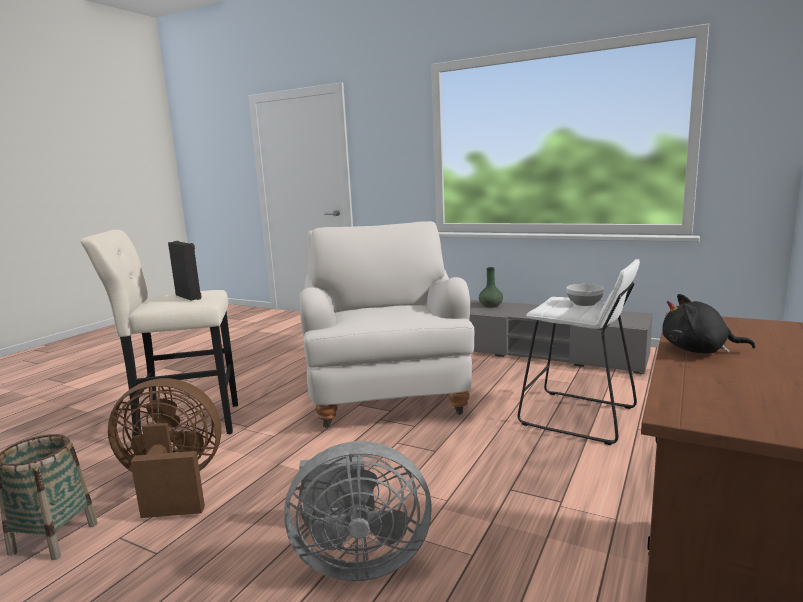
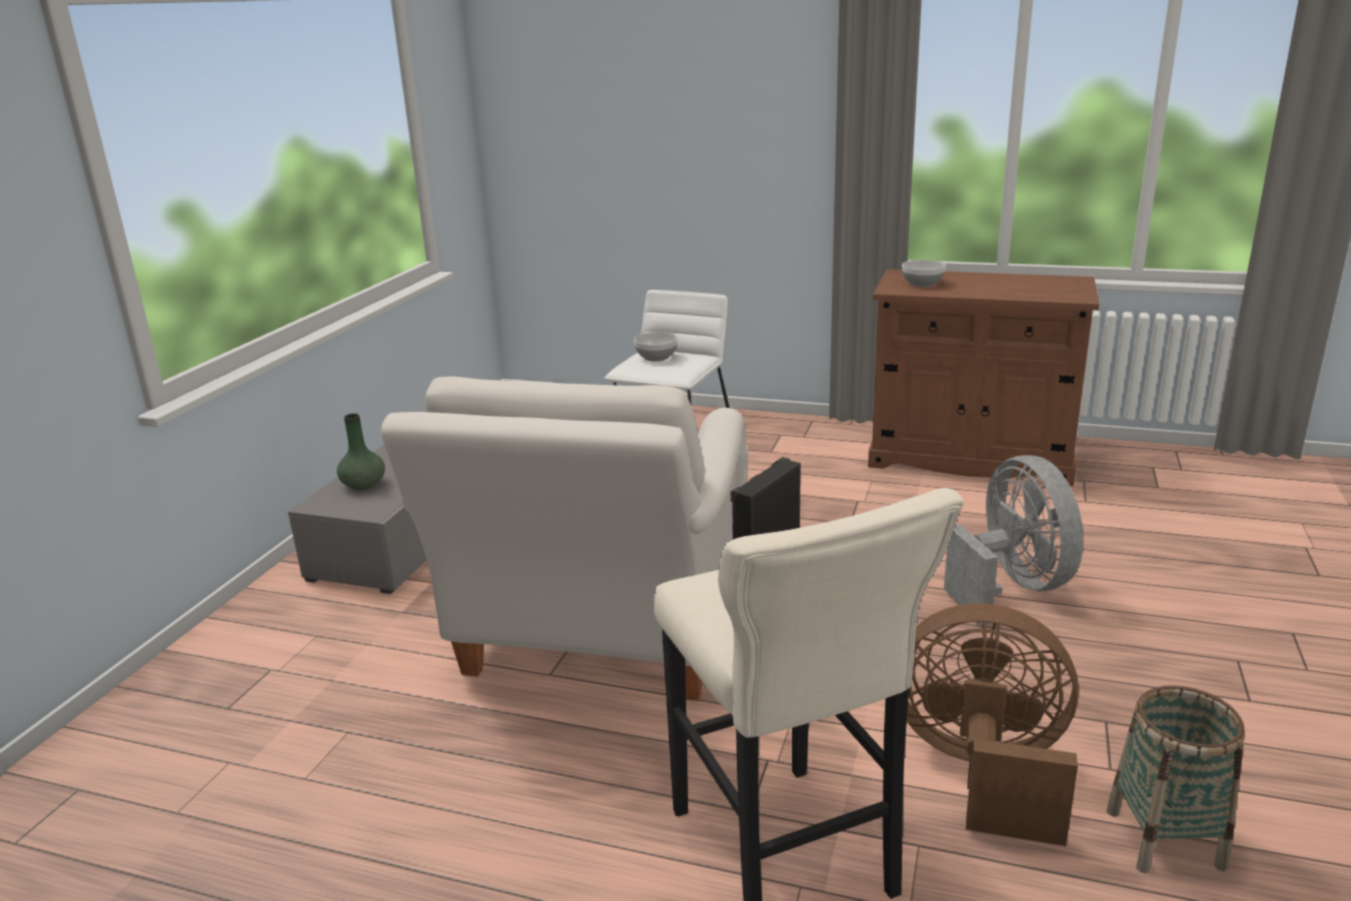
camera: 100 degrees left, 10 degrees up
brown fan [108,378,221,518] -> brown fan turned 120 degrees clockwise [907,603,1079,846]
white armchair [299,221,474,428] -> white armchair turned 60 degrees counterclockwise [381,377,748,701]
black plush toy [662,294,755,353] -> none
none -> bowl [902,260,946,287]

